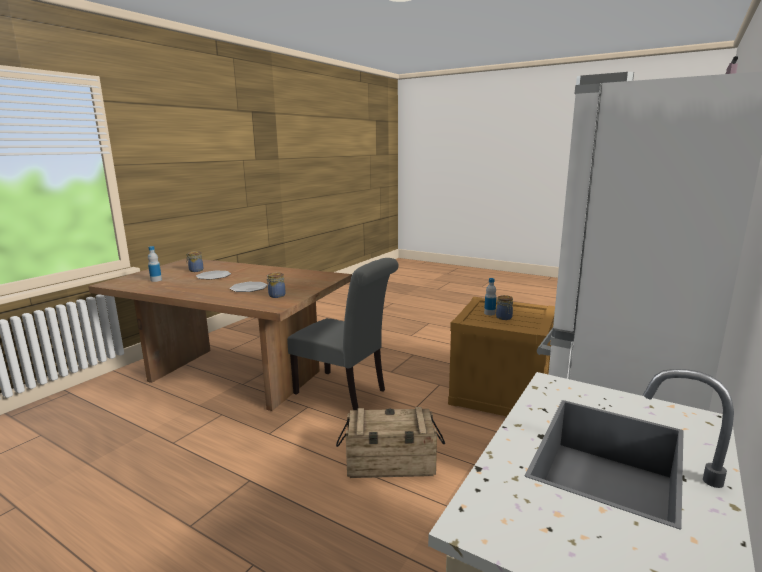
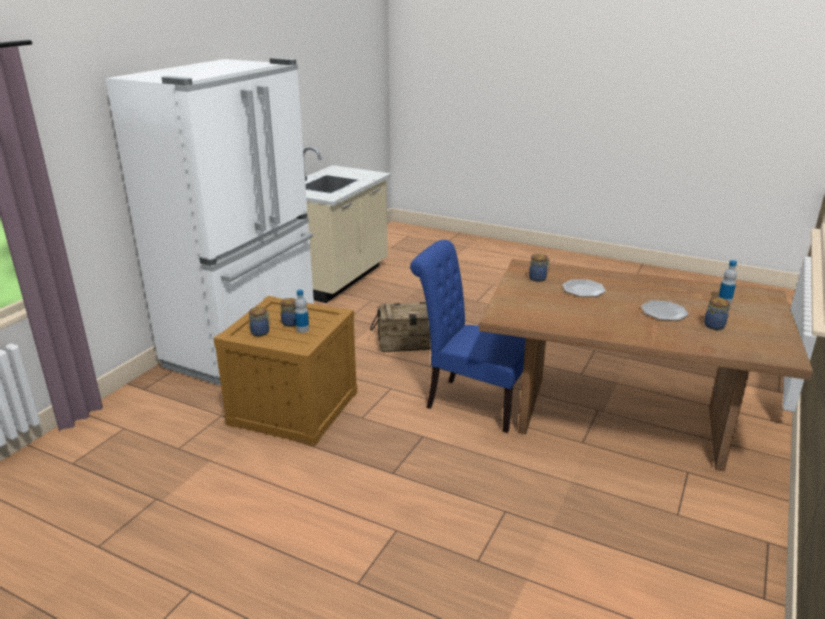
camera: 175 degrees right, 10 degrees up
grey chair [287,258,399,410] -> blue chair [410,240,526,433]
none -> jar [249,307,271,336]

